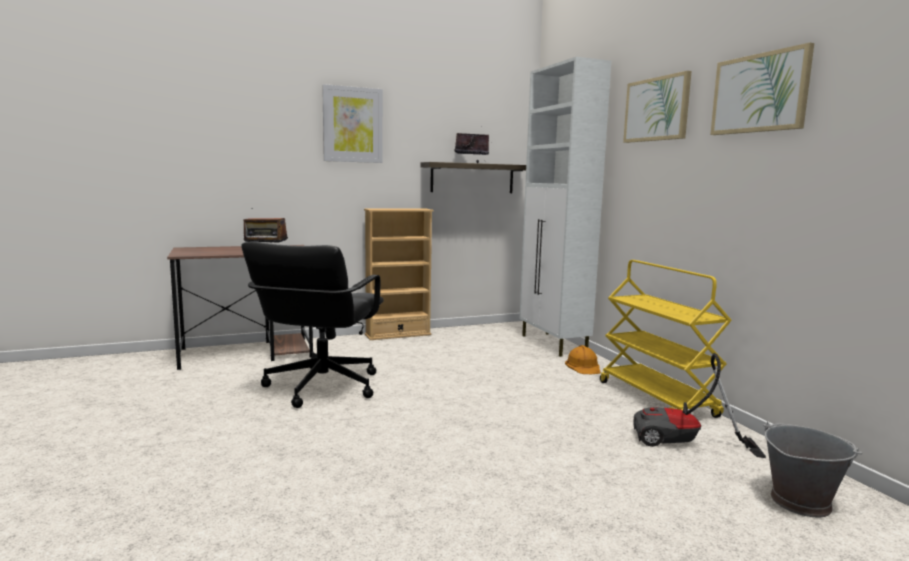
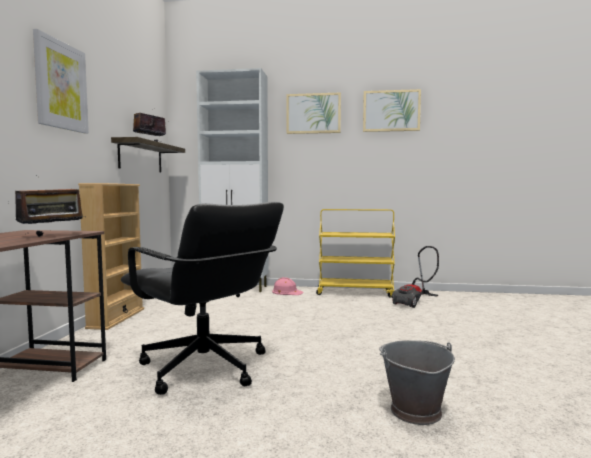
camera: 60 degrees left, 5 degrees down
orange hard hat [565,345,601,374] -> pink hard hat [272,277,304,295]
grey bucket [763,421,862,517] -> grey bucket moved to [379,340,455,425]

